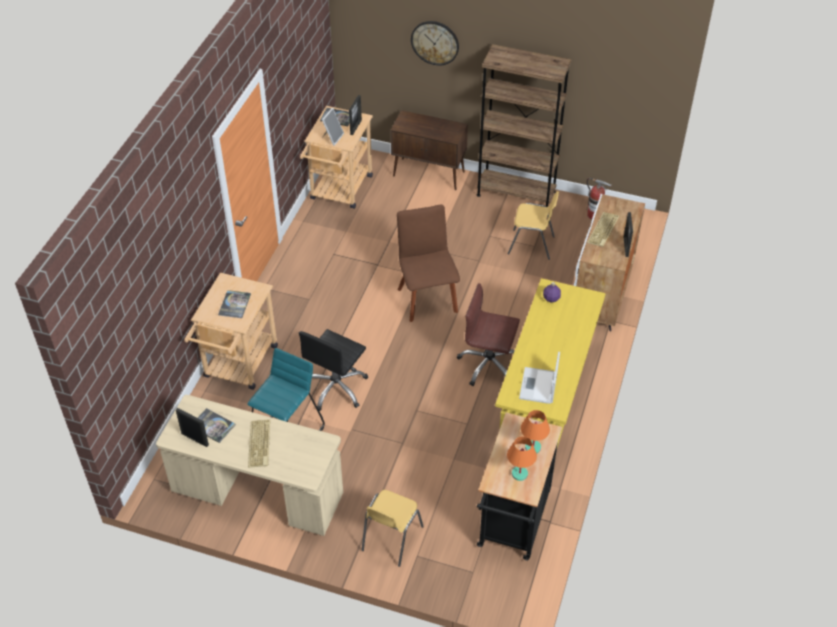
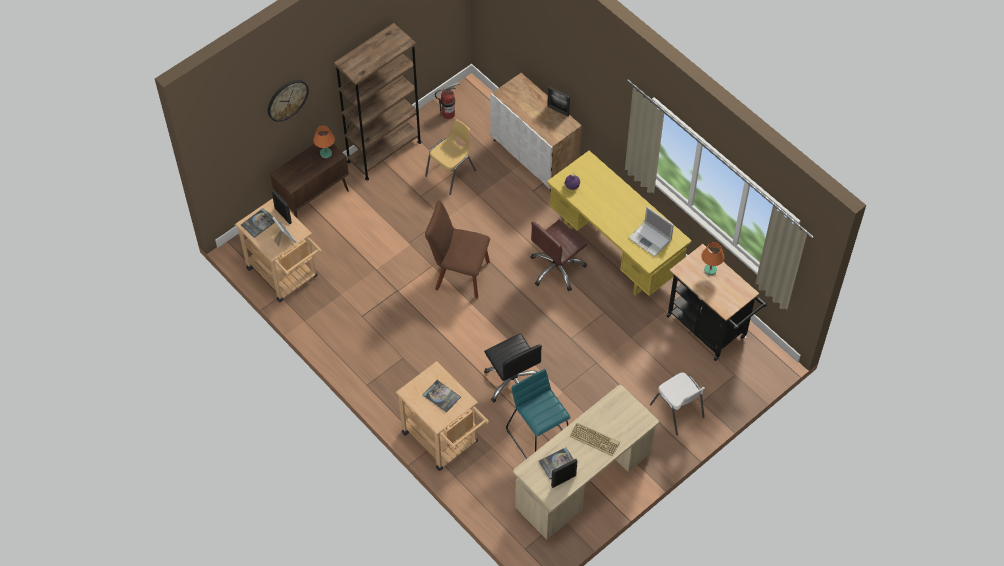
camera: 60 degrees left, 10 degrees up
yellow chair [361,490,424,567] -> white chair [650,372,705,435]
orange table lamp [507,436,537,481] -> orange table lamp moved to [313,125,335,158]
keyboard [587,212,619,247] -> none

